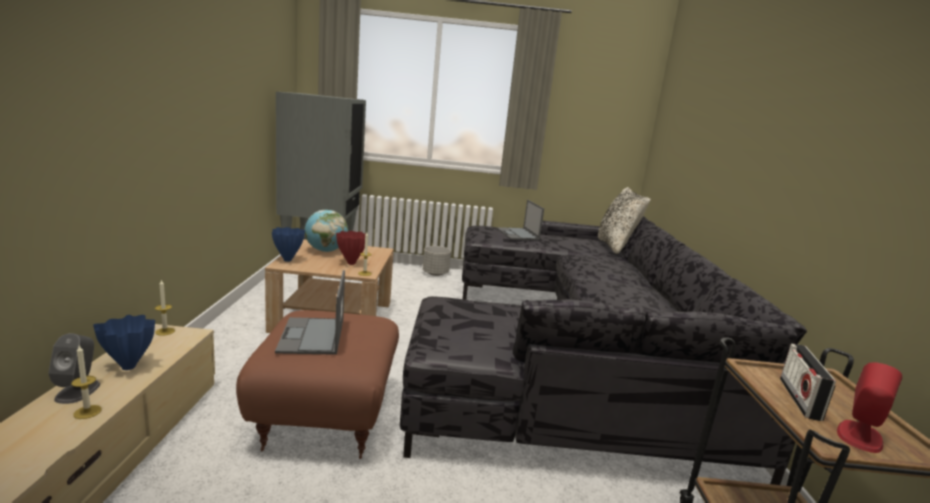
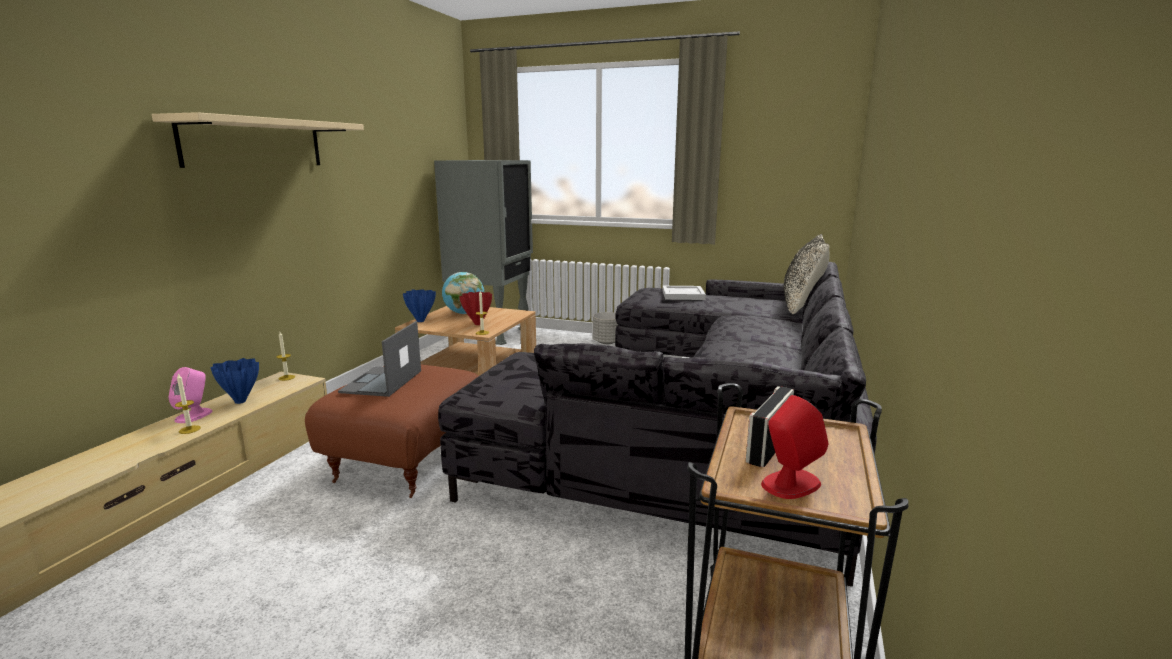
camera: 20 degrees right, 0 degrees up
grey speaker [48,333,100,404] -> pink speaker [168,367,213,423]
laptop [497,200,544,240] -> white tray [662,286,706,300]
none -> beige shelf [151,112,364,168]

